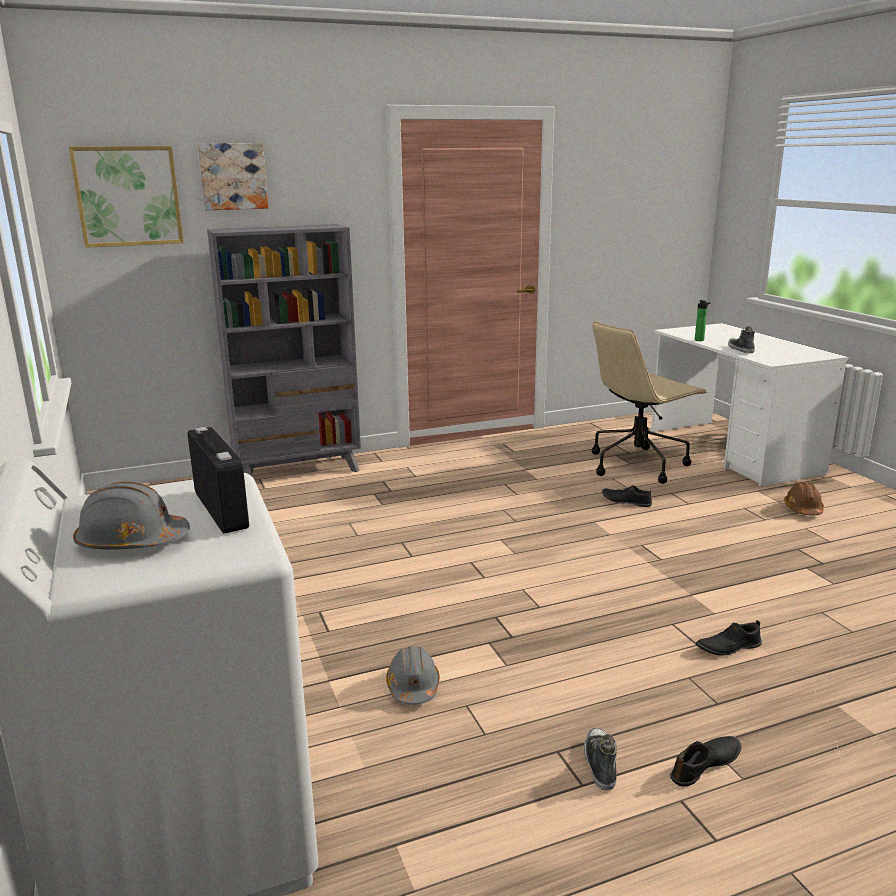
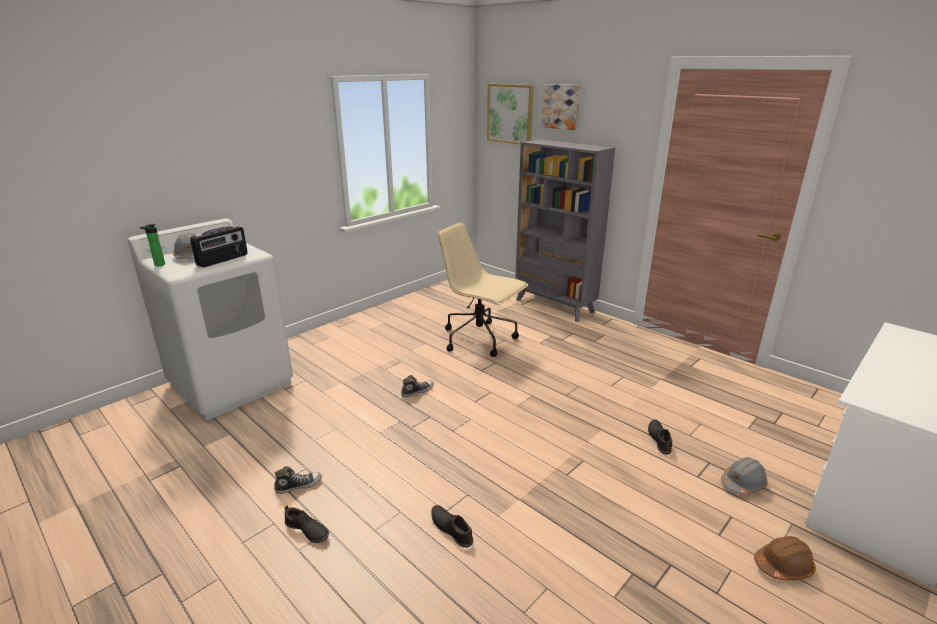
camera: 65 degrees right, 5 degrees up
grey hard hat [386,646,440,705] -> grey hard hat moved to [721,457,768,494]
beige office chair [592,322,707,484] -> beige office chair moved to [438,223,528,357]
bottle [695,300,711,341] -> bottle moved to [140,224,165,266]
shoe [728,326,755,353] -> shoe moved to [401,375,434,397]

